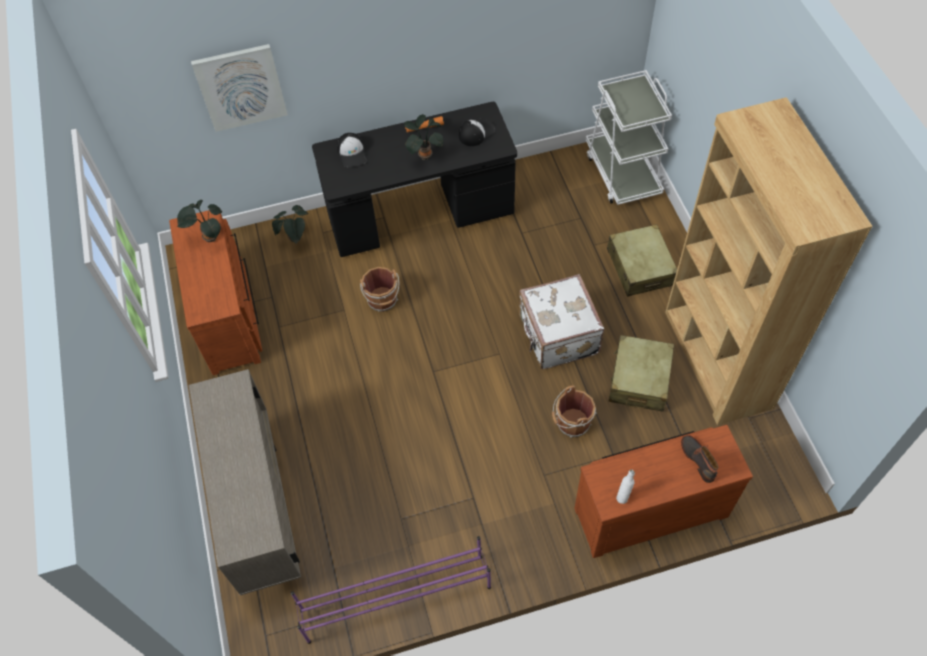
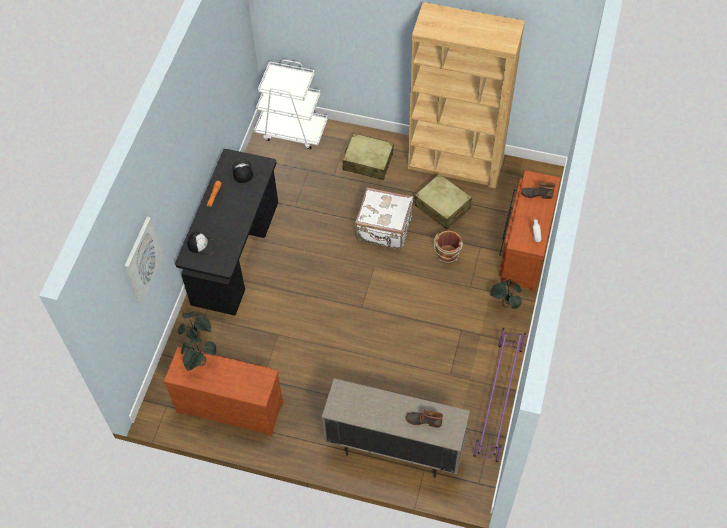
camera: 60 degrees left, 0 degrees up
brown bucket [360,267,399,312] -> none
potted plant [404,114,444,160] -> potted plant moved to [490,279,522,309]
none -> boot [406,409,443,428]

